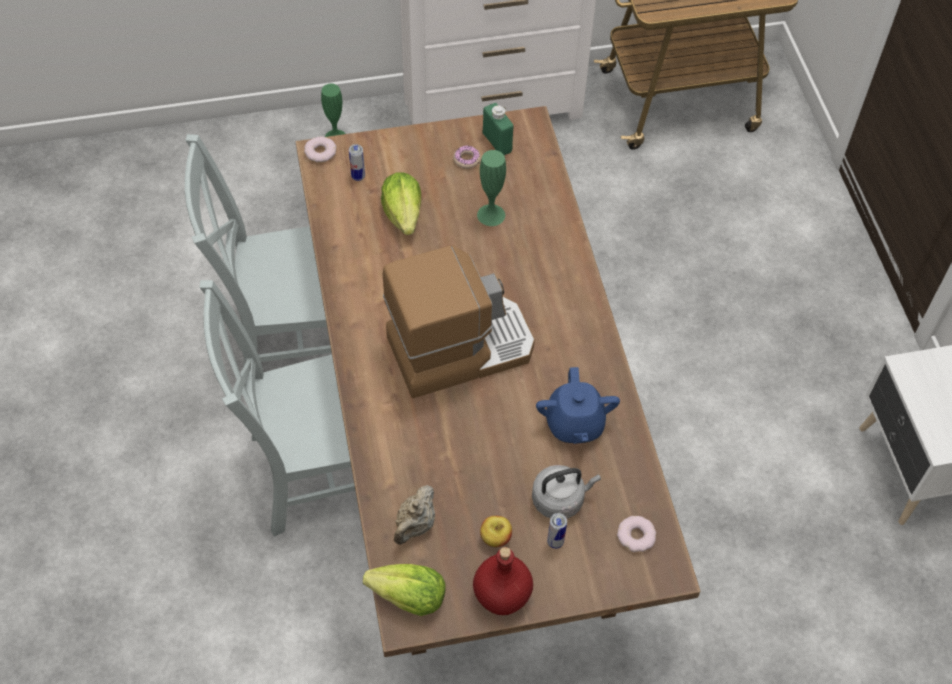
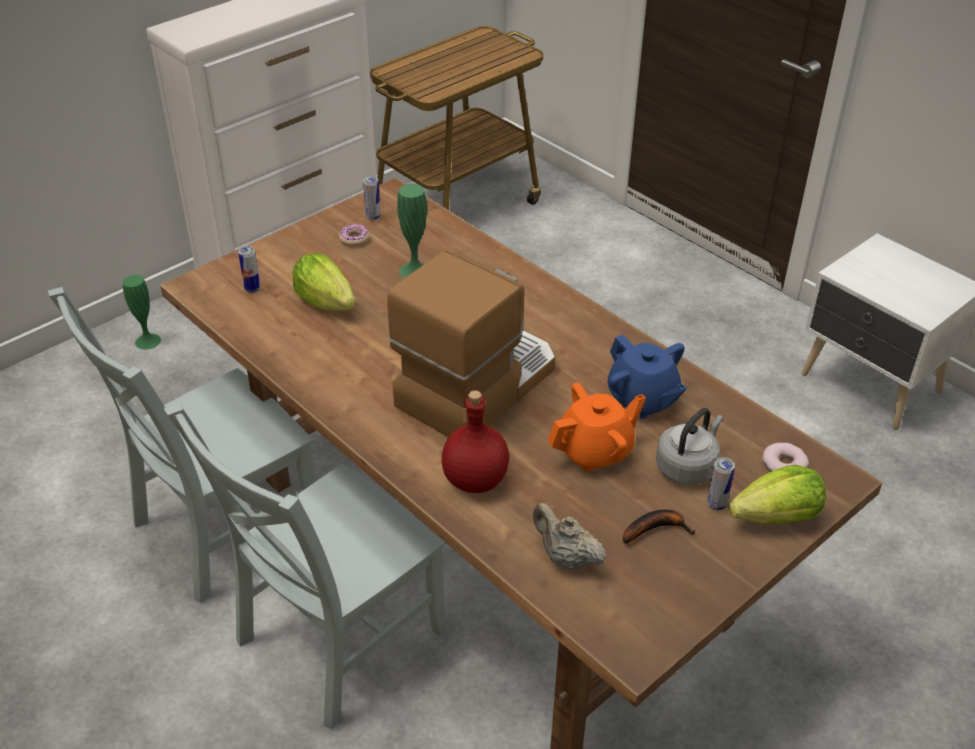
camera: 30 degrees left, 15 degrees down
donut [304,136,336,162] -> none
lettuce [363,564,446,616] -> lettuce moved to [729,465,826,524]
beige teapot [394,485,435,544] -> beige teapot turned 135 degrees clockwise [533,503,606,569]
red bottle [473,547,533,615] -> red bottle moved to [442,390,509,493]
apple [480,516,512,547] -> banana [623,509,696,544]
green bottle [483,103,513,155] -> can [363,176,381,220]
none -> orange teapot [547,382,646,472]

